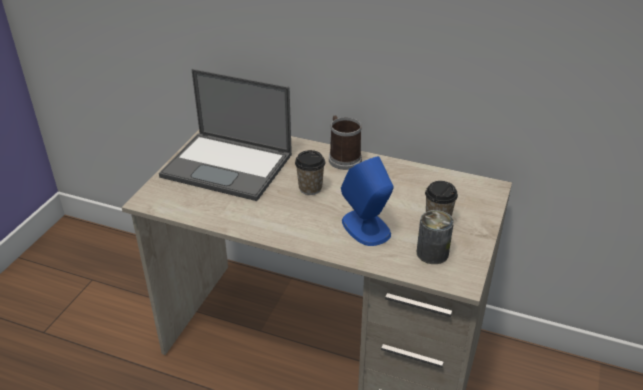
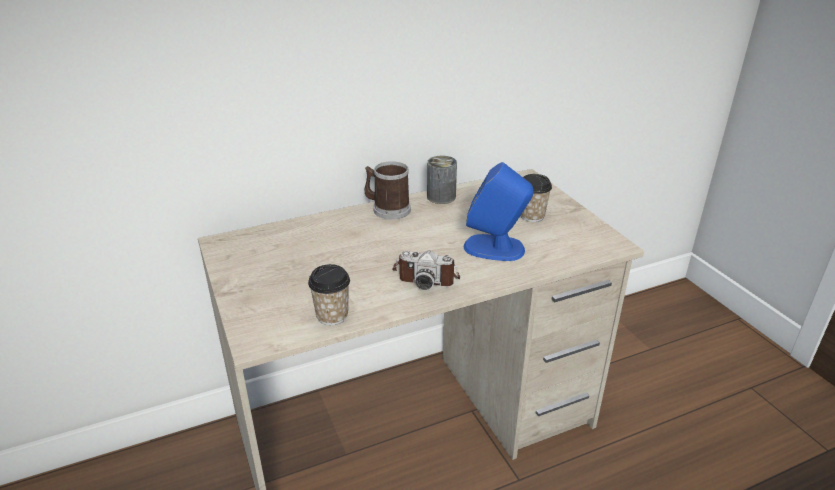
camera: 45 degrees left, 5 degrees down
laptop [159,69,292,201] -> none
cup [295,150,325,195] -> cup moved to [308,264,350,325]
can [417,210,454,264] -> can moved to [427,156,457,204]
none -> camera [392,250,460,290]

